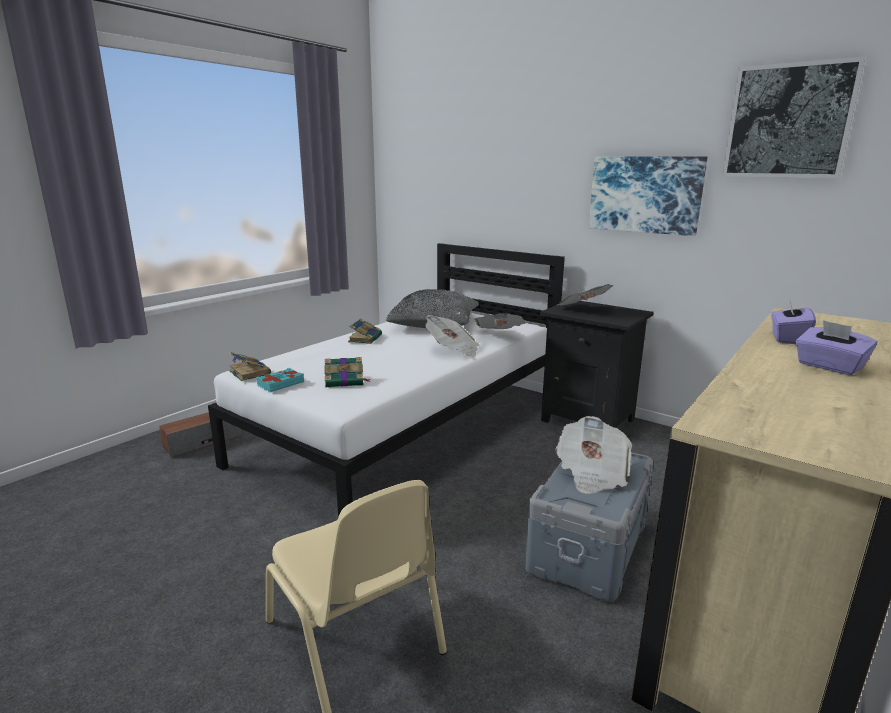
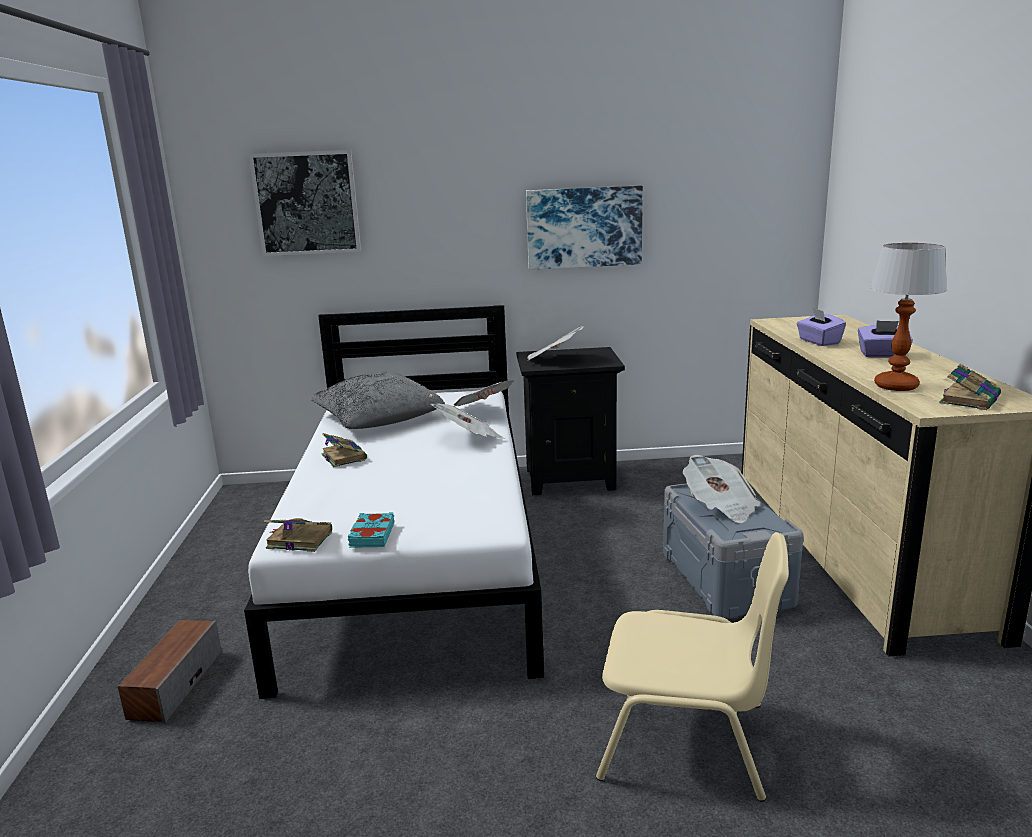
camera: 40 degrees left, 0 degrees up
book [324,357,371,388] -> book moved to [939,364,1001,410]
picture [722,56,866,178] -> picture moved to [249,150,361,256]
none -> table lamp [870,243,947,391]

